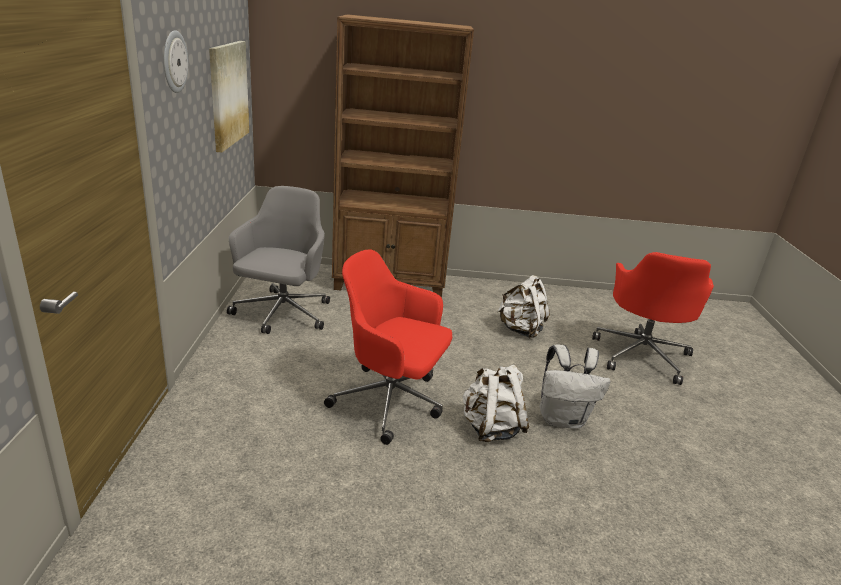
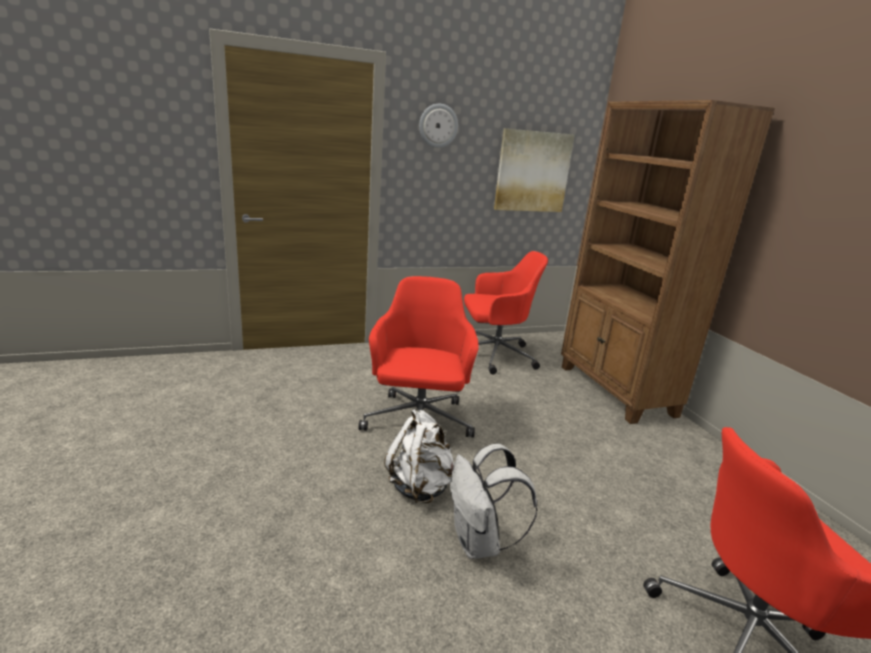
camera: 70 degrees right, 5 degrees down
grey office chair [227,186,330,334] -> red office chair [464,251,548,374]
white backpack [497,275,550,339] -> none

